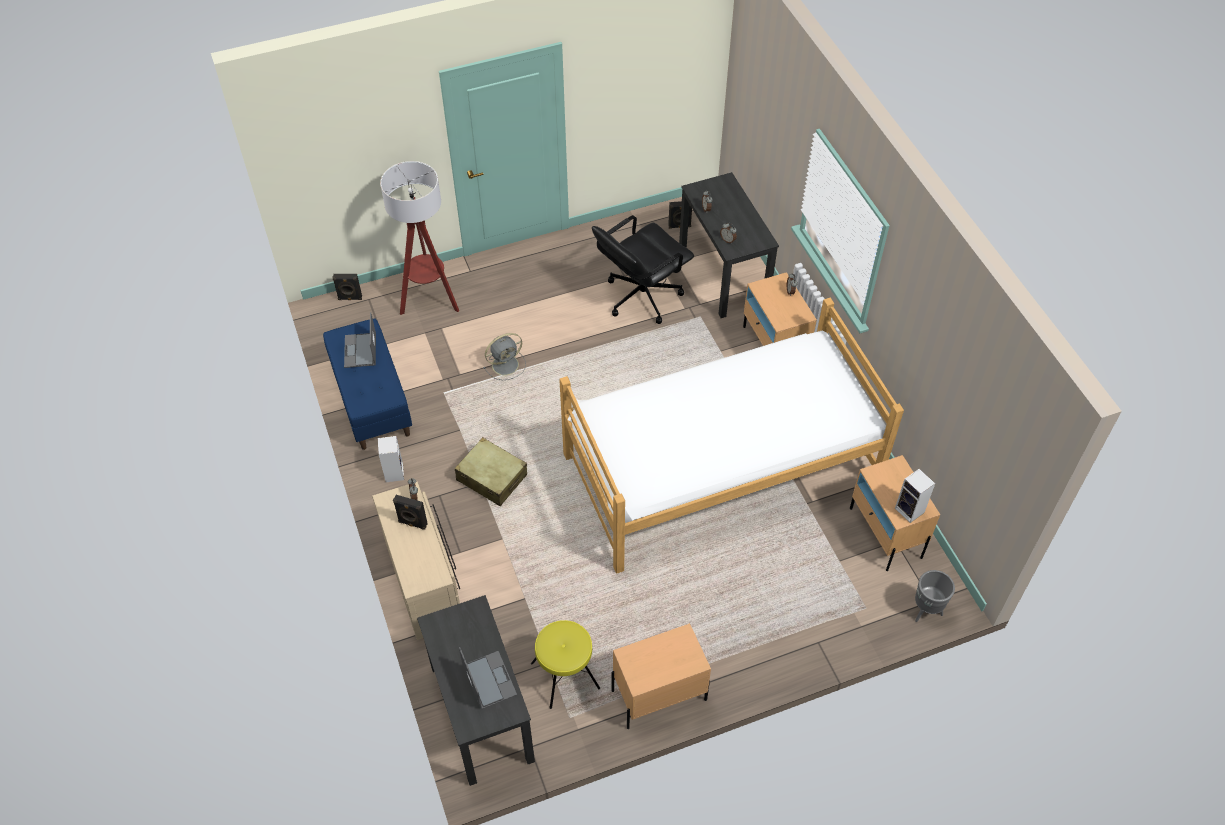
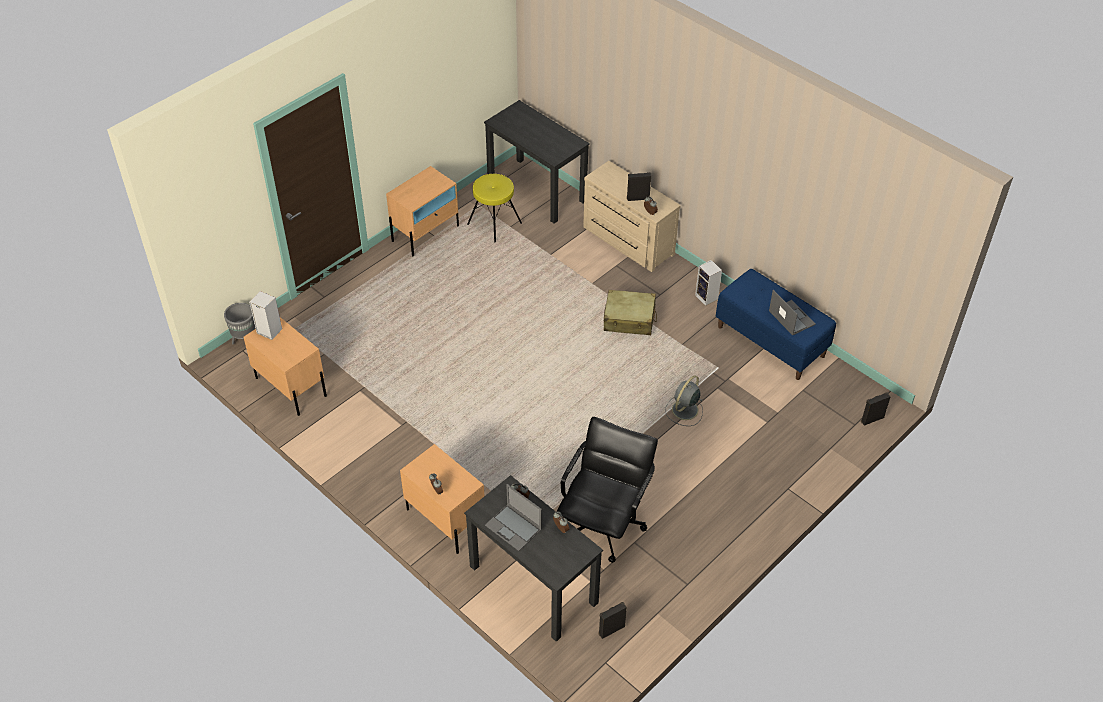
camera: 155 degrees right, 5 degrees down
floor lamp [380,161,459,315] -> none
laptop [459,647,517,710] -> laptop moved to [485,484,542,551]
bed [559,298,904,574] -> none

